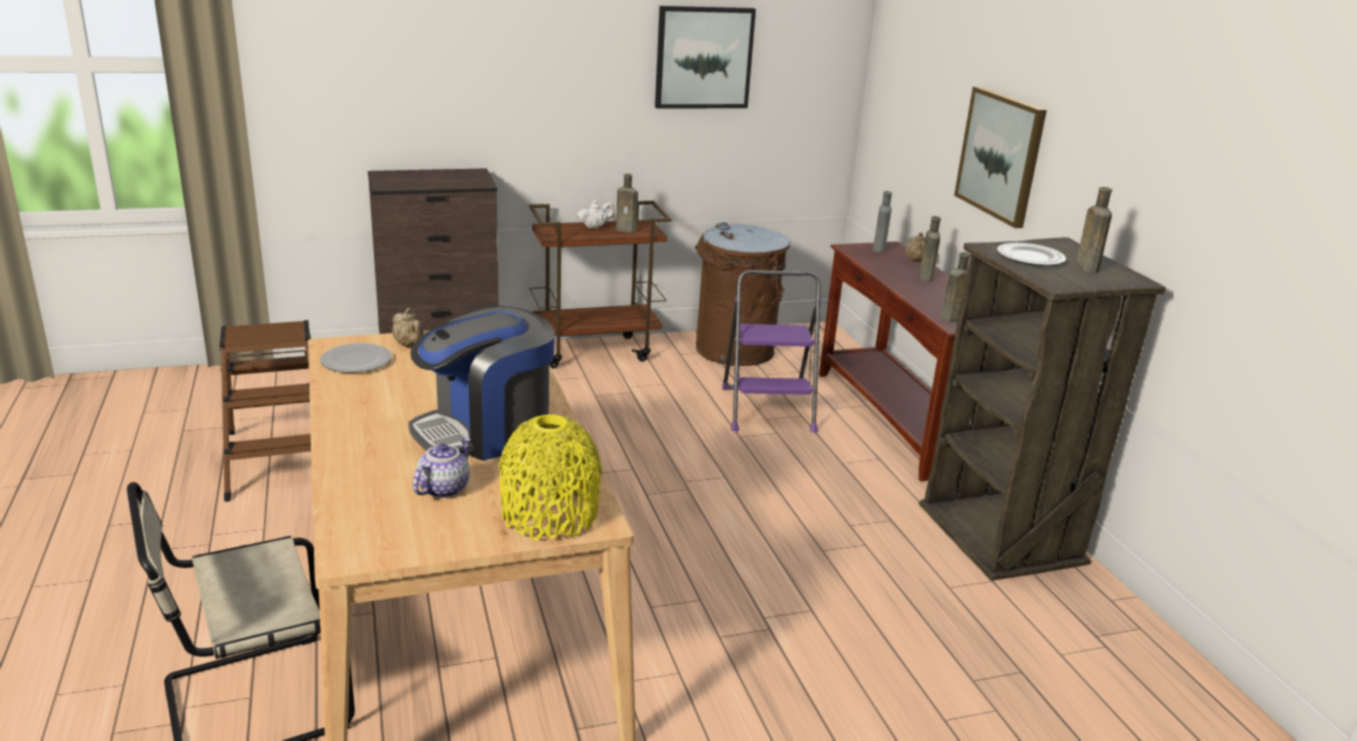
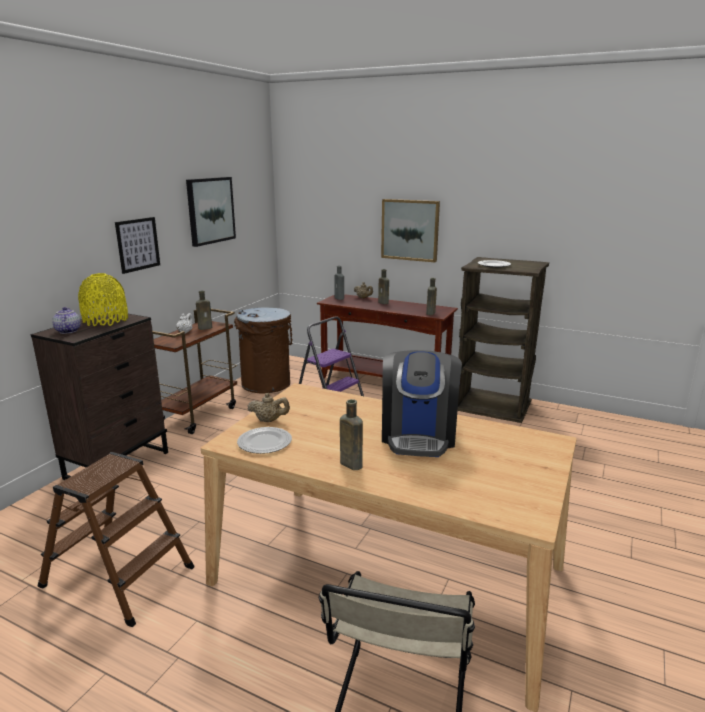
camera: 45 degrees left, 5 degrees down
teapot [412,438,471,498] -> teapot moved to [52,307,81,334]
yellow vase [498,414,602,540] -> yellow vase moved to [78,273,128,326]
brown bottle [1076,187,1112,273] -> brown bottle moved to [340,399,363,470]
none -> picture [115,217,160,274]

